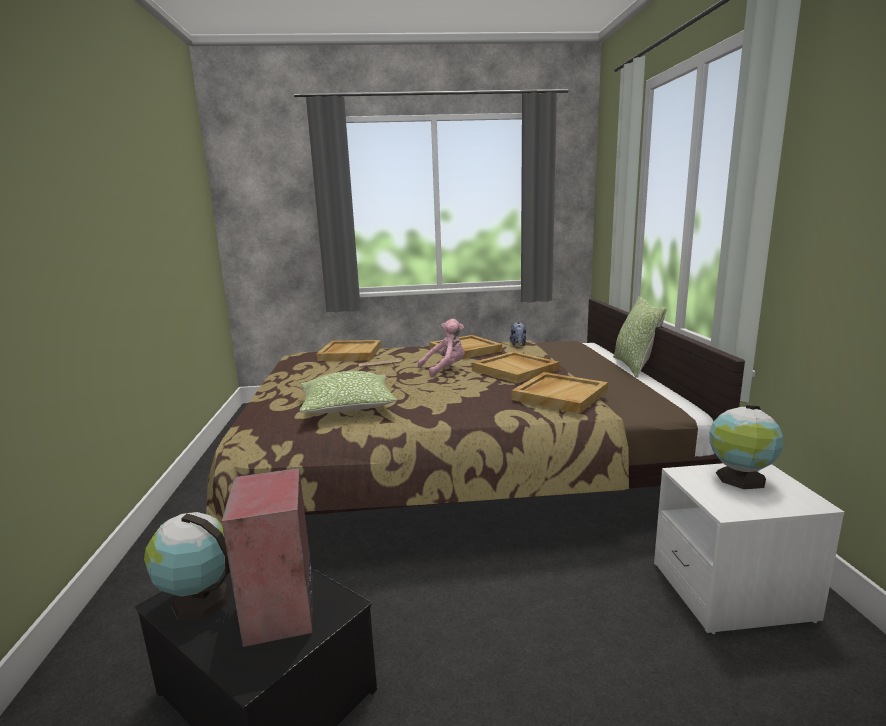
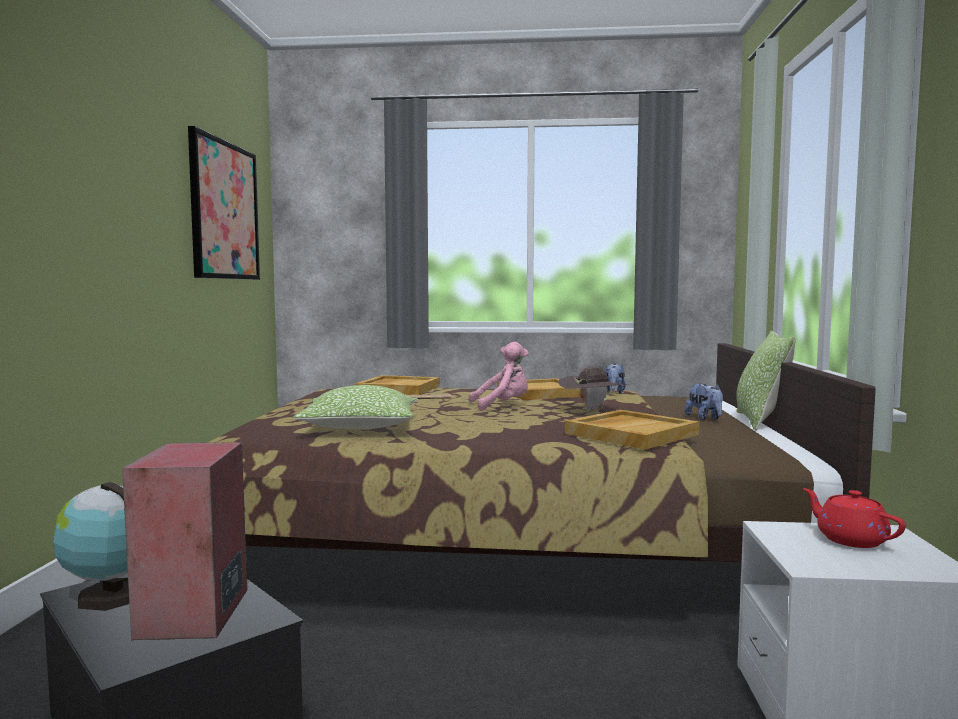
camera: 10 degrees right, 10 degrees down
beige tray [472,351,559,384] -> brown hat [558,366,628,413]
globe [709,405,783,489] -> red teapot [803,488,906,548]
none -> picture [188,126,260,280]
none -> plush toy [685,384,723,420]

